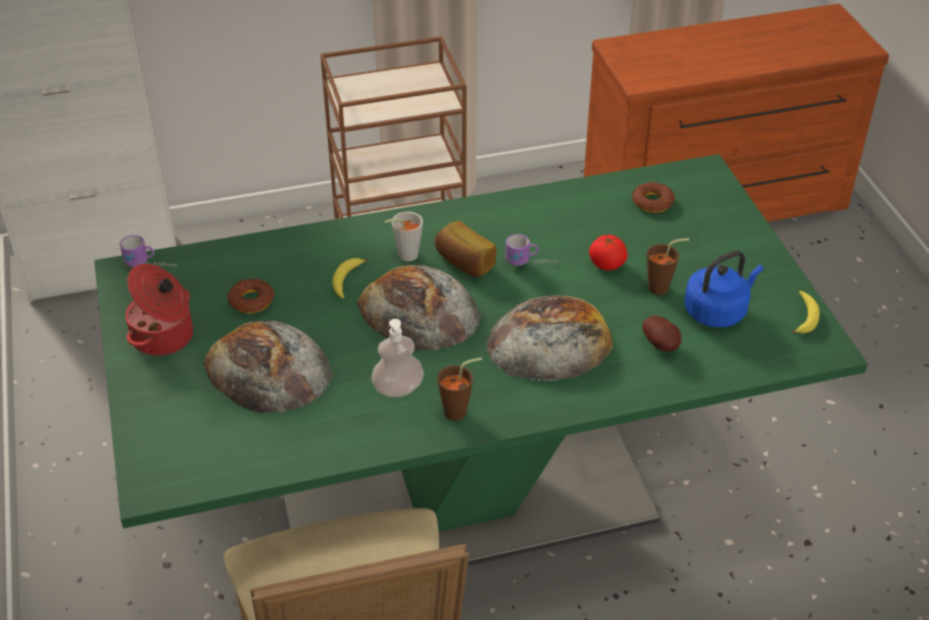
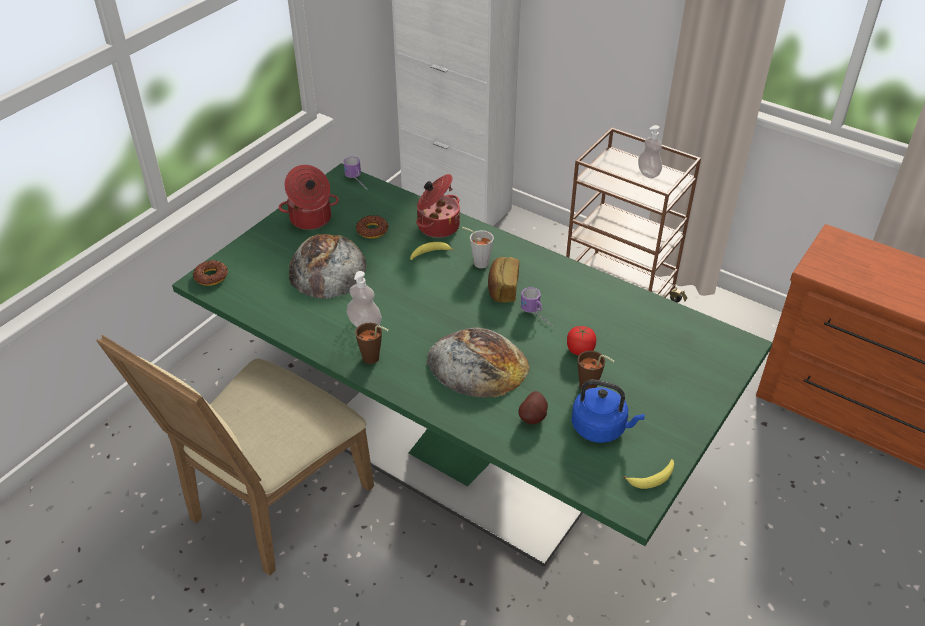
camera: 50 degrees right, 0 degrees up
bread [357,265,481,351] -> none
donut [632,182,675,213] -> donut moved to [193,260,228,286]
none -> cooking pot [416,174,460,238]
none -> soap dispenser [638,125,662,178]

